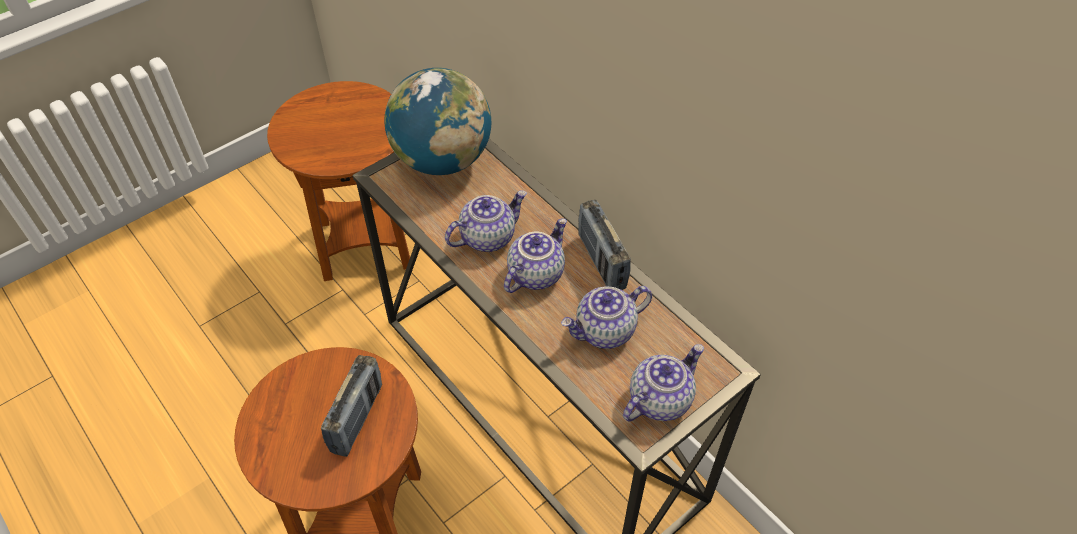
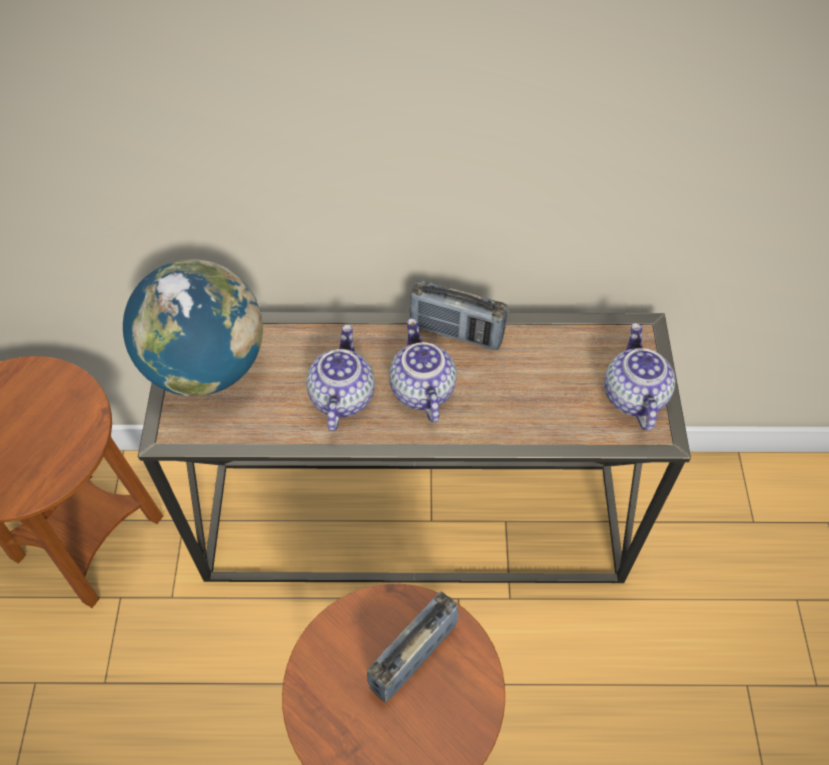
camera: 50 degrees left, 5 degrees up
radio [321,355,382,457] -> radio turned 105 degrees counterclockwise [367,592,459,703]
teapot [561,286,652,349] -> none

